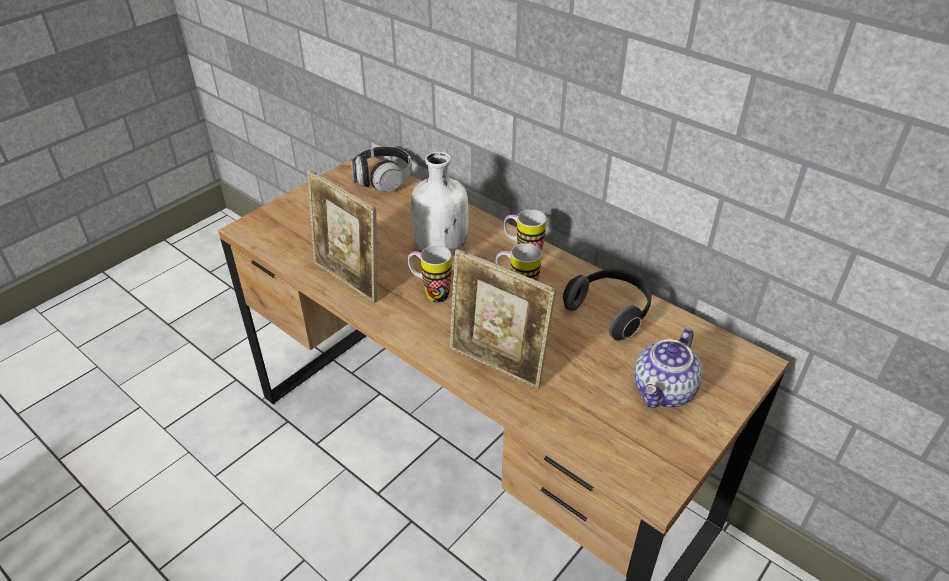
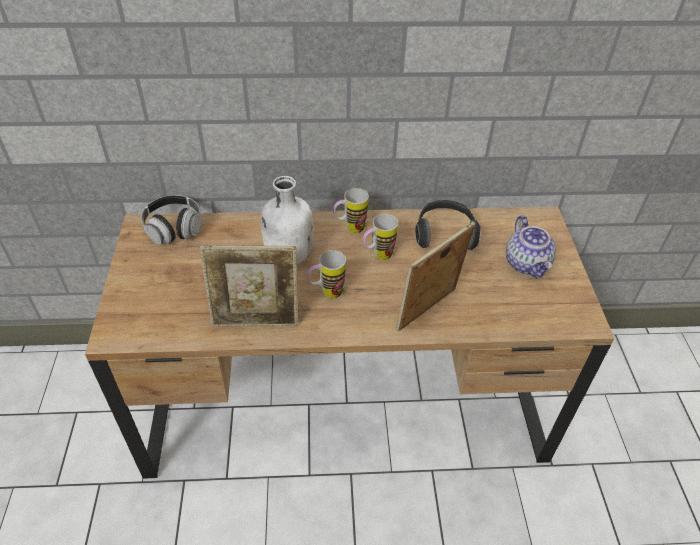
camera: 45 degrees left, 5 degrees up
picture frame [450,249,556,389] -> picture frame turned 150 degrees clockwise [396,222,475,332]

